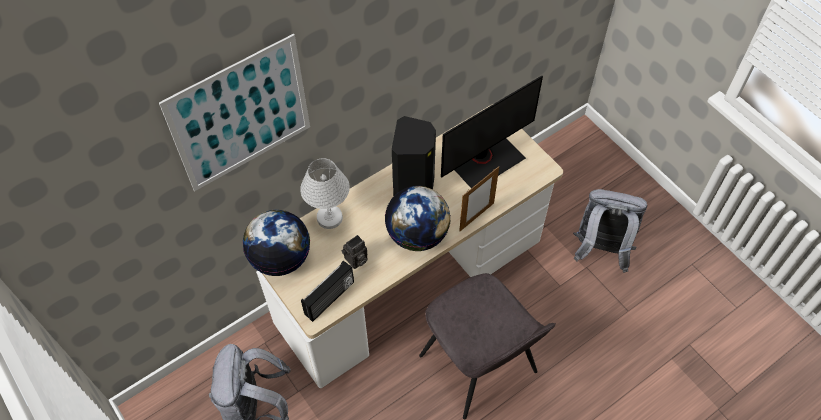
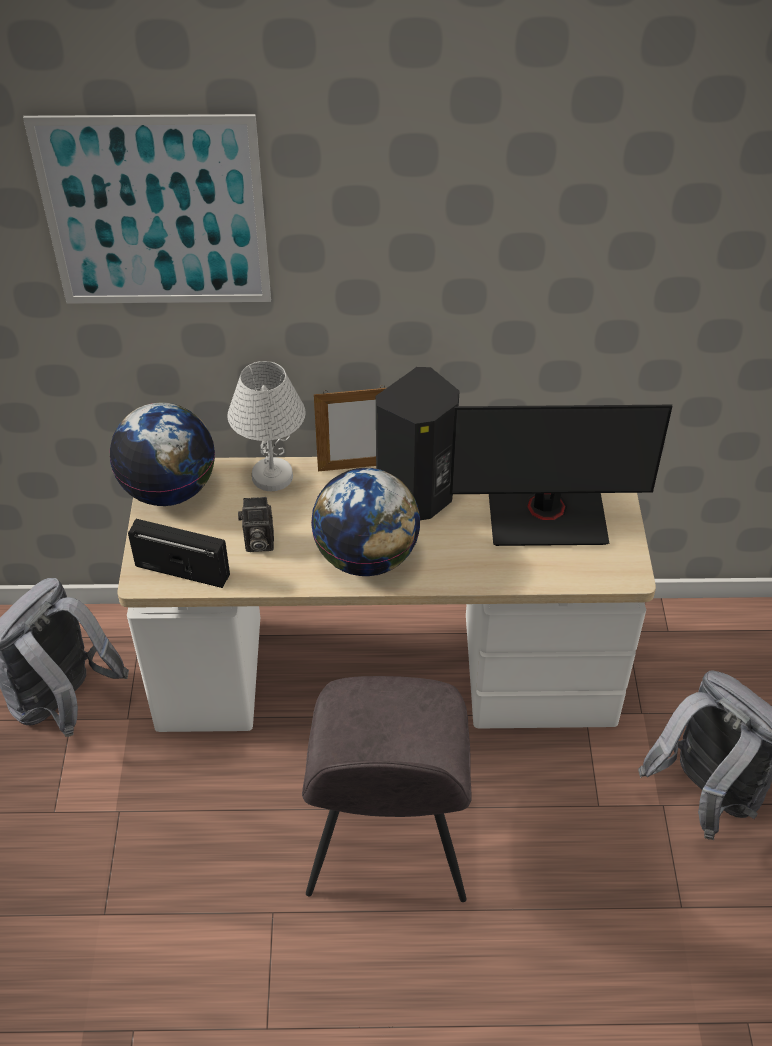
camera: 35 degrees right, 10 degrees down
radio [301,260,354,322] -> radio turned 150 degrees counterclockwise [128,519,230,588]
picture frame [459,166,499,231] -> picture frame moved to [314,385,386,471]

